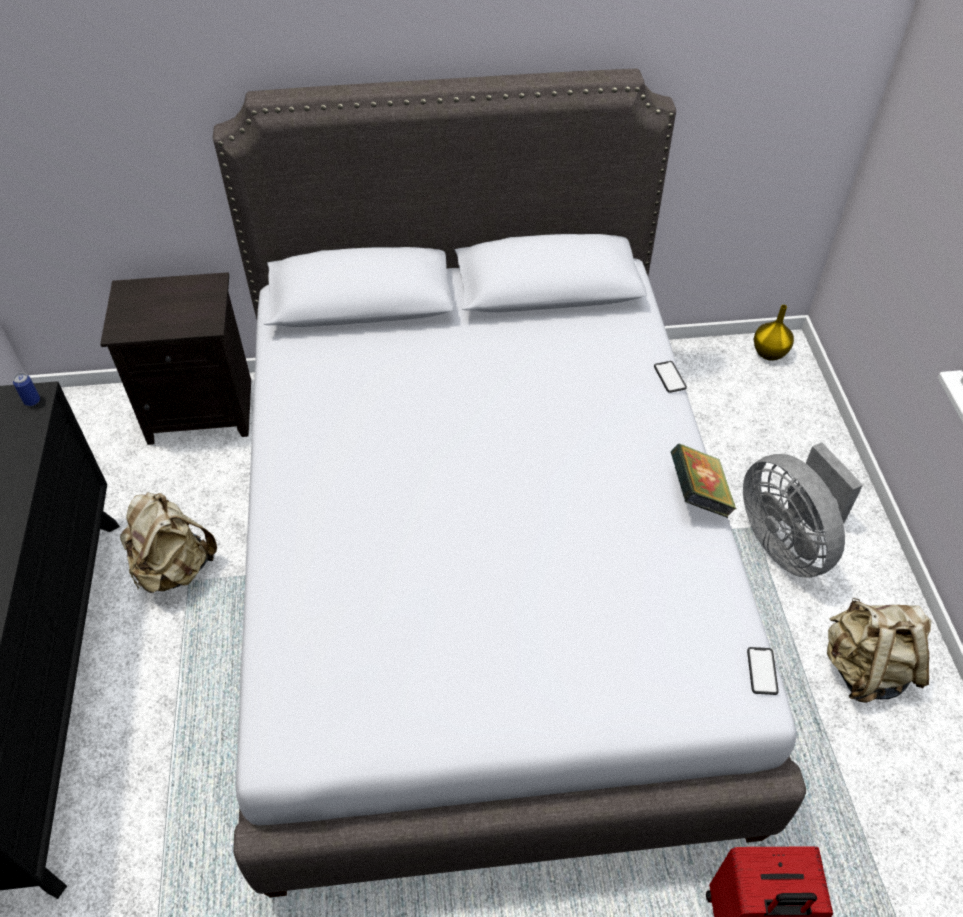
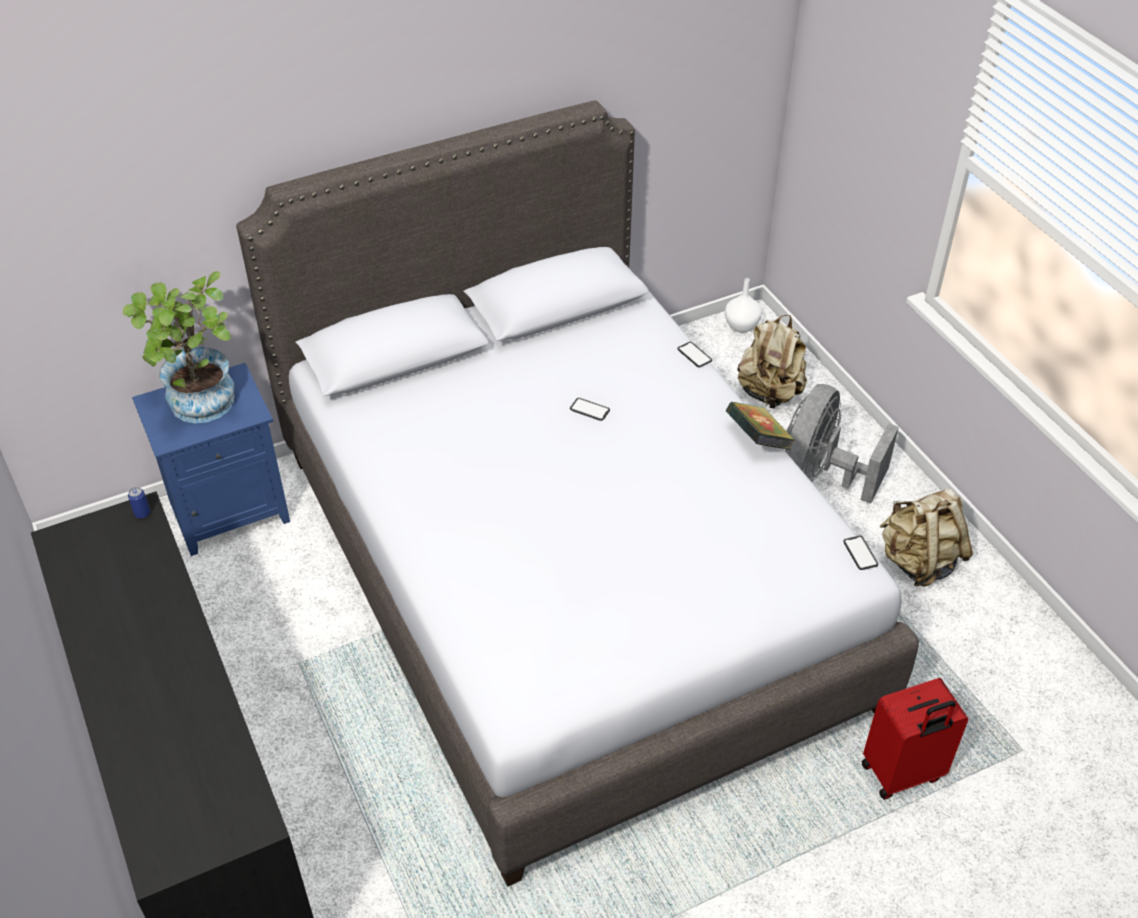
camera: 20 degrees left, 5 degrees down
black nightstand [100,272,251,445] -> blue nightstand [132,363,290,556]
beige backpack [120,492,217,593] -> beige backpack moved to [738,315,807,408]
grey fan [743,442,863,578] -> grey fan turned 75 degrees clockwise [785,384,899,503]
yellow vase [754,305,794,360] -> white vase [725,278,762,333]
none -> potted plant [123,271,234,423]
none -> phone [570,398,610,421]

